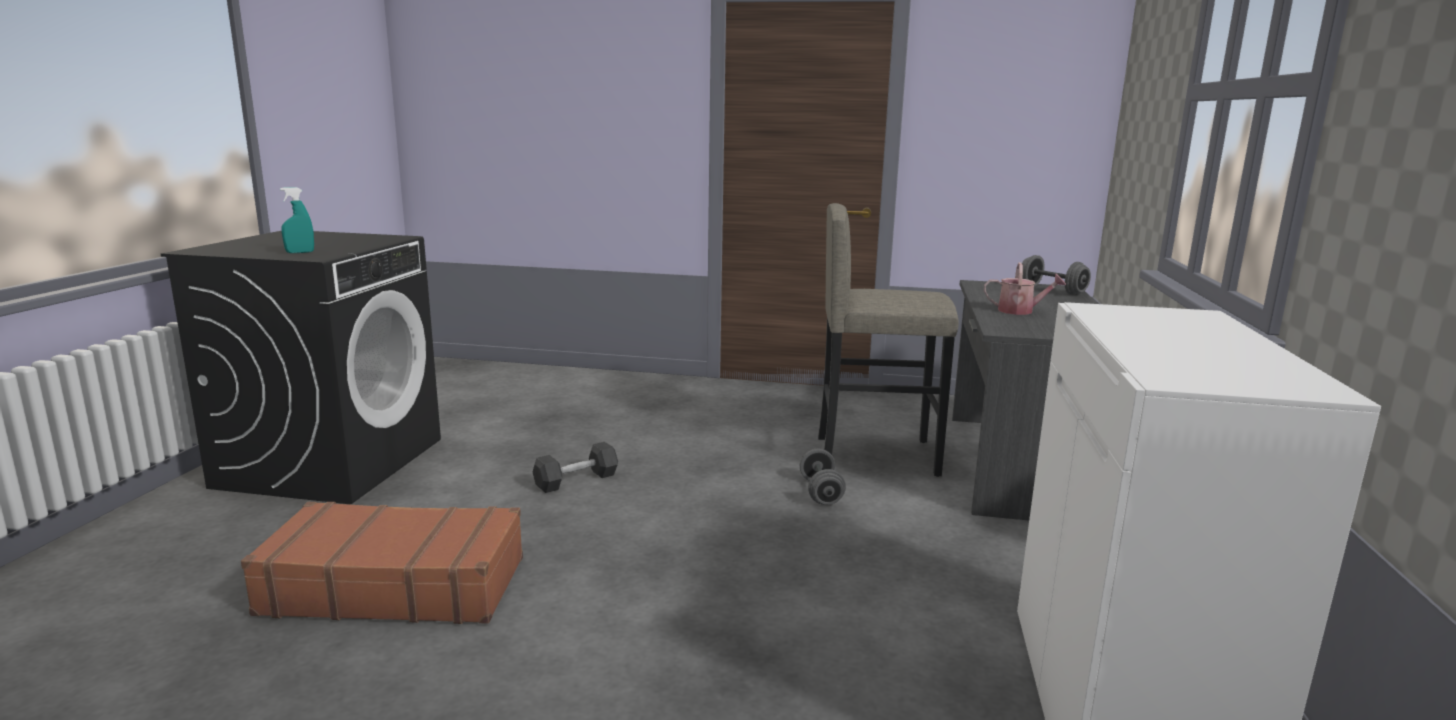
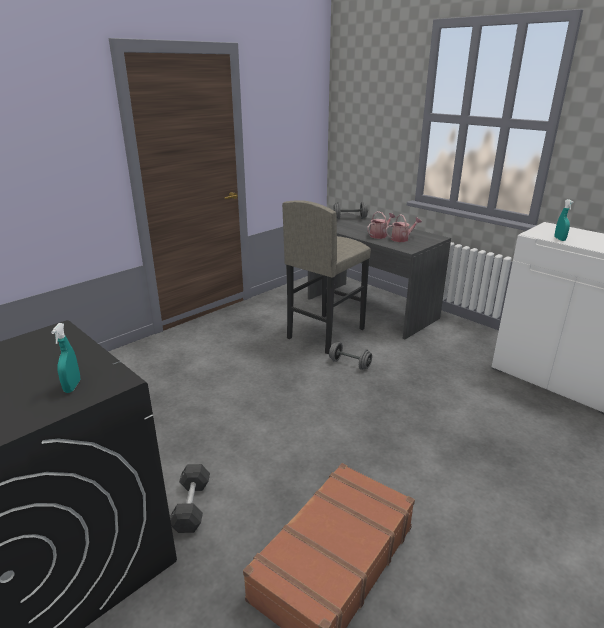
camera: 55 degrees left, 10 degrees up
grey dumbbell [533,442,618,493] -> grey dumbbell moved to [170,464,210,533]
none -> watering can [386,214,422,242]
none -> turquoise spray bottle [554,199,574,241]

